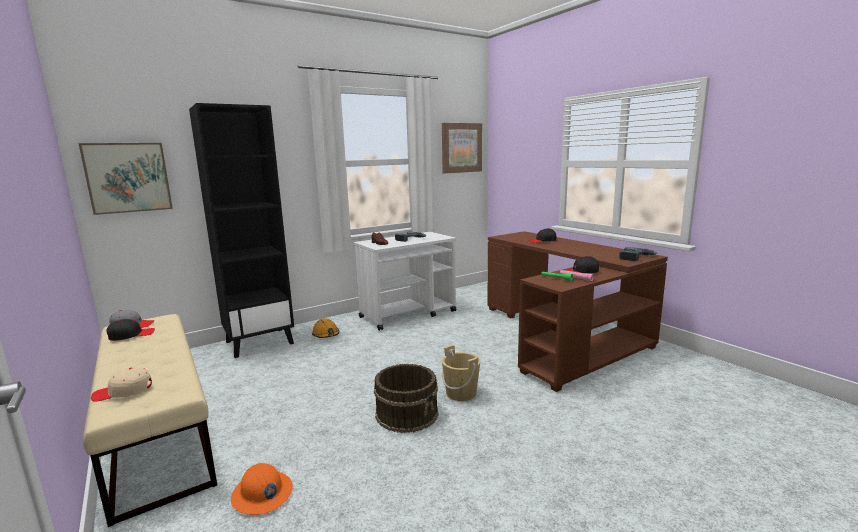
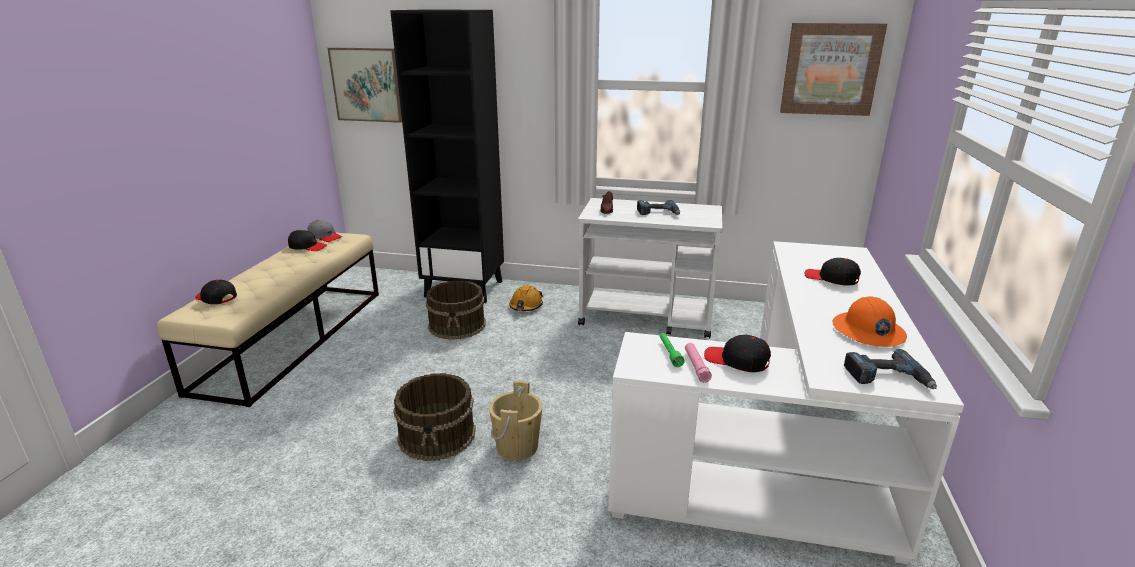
camera: 45 degrees right, 10 degrees up
beige cap [91,367,152,402] -> black cap [195,280,237,304]
orange hard hat [231,463,293,515] -> orange hard hat moved to [833,296,907,347]
brown desk [487,231,668,392] -> white desk [608,241,964,564]
none -> brown bucket [426,281,486,340]

